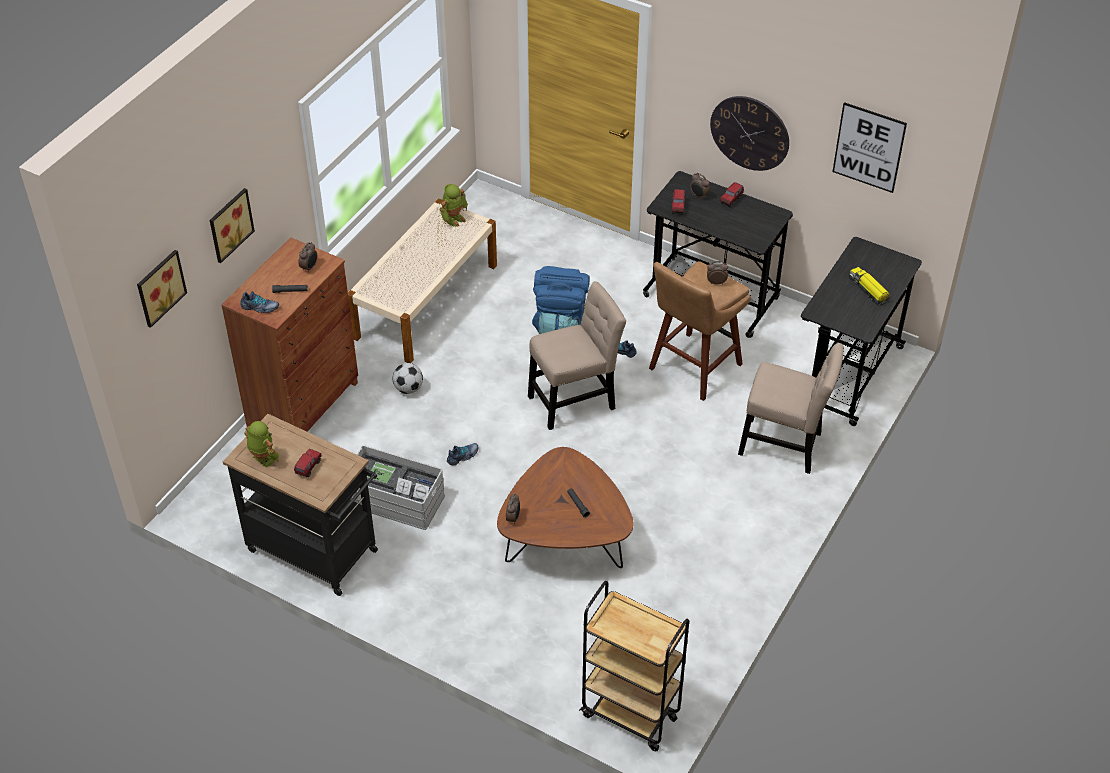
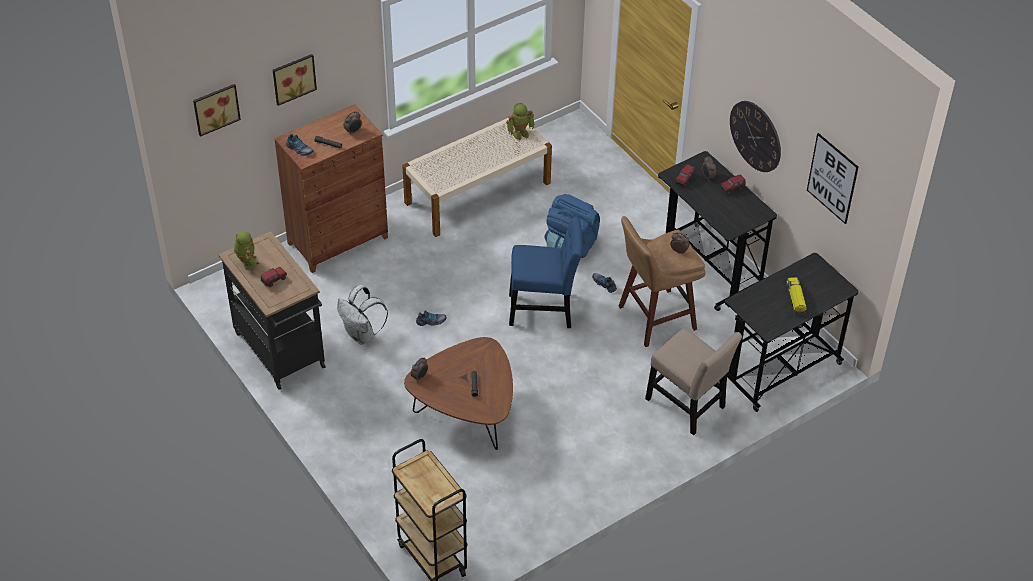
camera: 25 degrees right, 0 degrees up
grey storage box [350,445,445,530] -> white backpack [337,285,388,345]
football [392,363,423,394] -> none
beige chair [528,281,626,430] -> blue chair [509,216,583,328]

